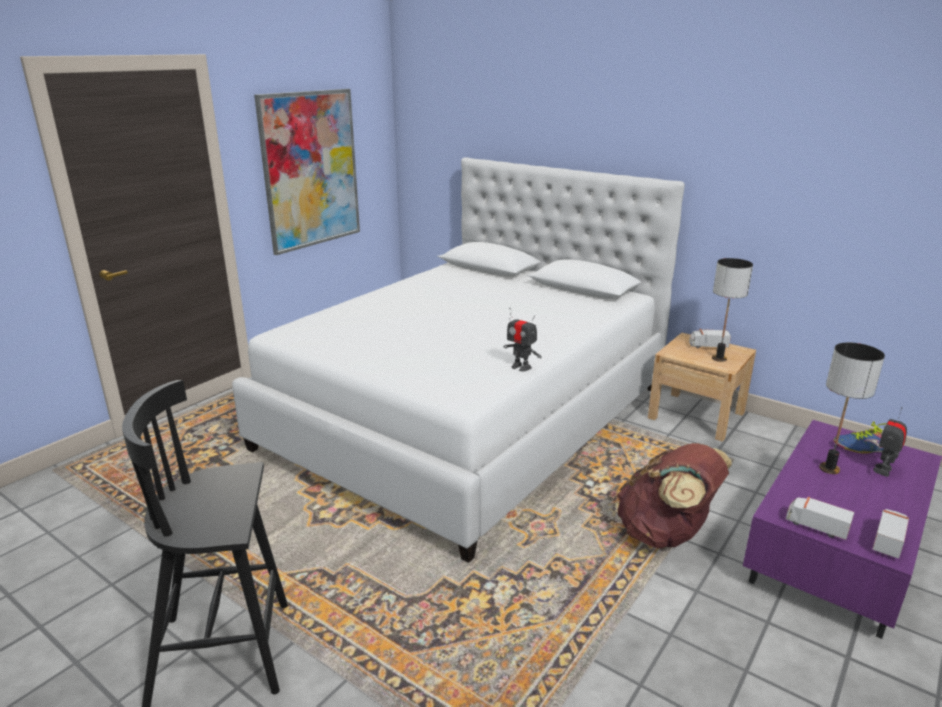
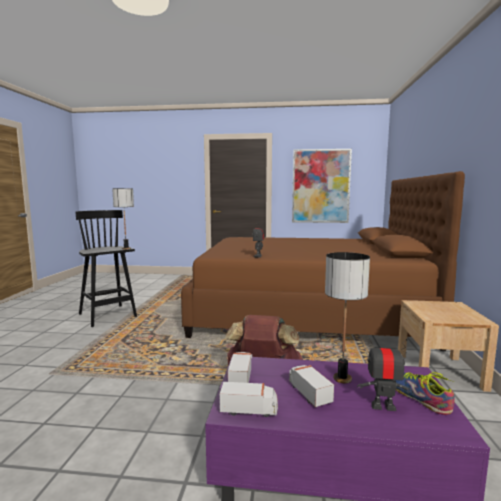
camera: 60 degrees right, 15 degrees down
white bed [232,157,685,563] -> brown bed [181,171,465,351]
toy truck [689,329,731,348] -> toy truck moved to [289,365,334,407]
table lamp [712,258,753,362] -> table lamp moved to [112,188,134,249]

